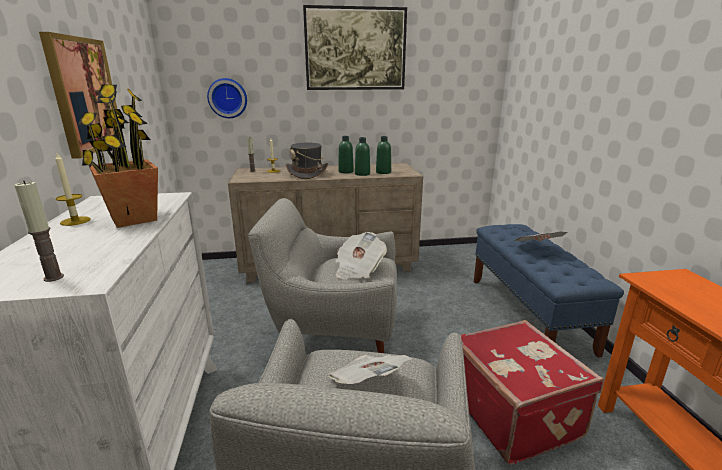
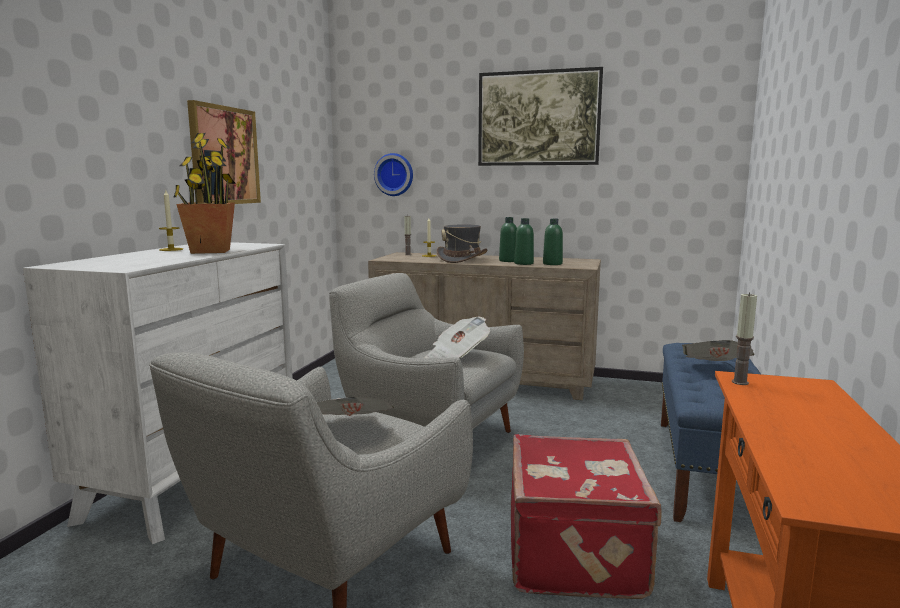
camera: 25 degrees right, 10 degrees down
candle [14,180,64,282] -> candle moved to [732,292,757,385]

